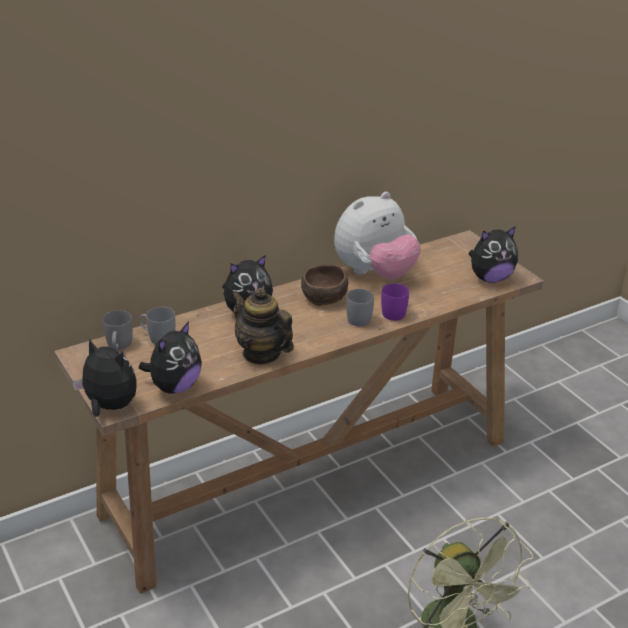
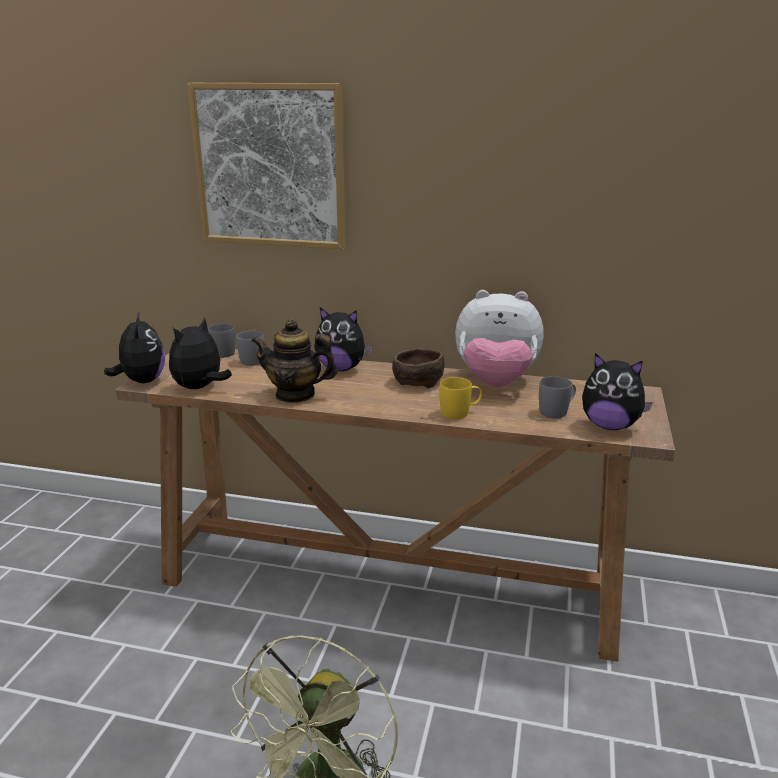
camera: 45 degrees right, 10 degrees down
plush toy [139,321,202,393] -> plush toy turned 135 degrees clockwise [169,317,232,389]
teapot [231,288,294,365] -> teapot turned 75 degrees counterclockwise [251,319,338,403]
grey mug [346,289,374,327] -> grey mug moved to [539,376,576,418]
purple mug [381,283,409,321] -> yellow mug [439,377,482,419]
none -> picture [187,83,346,249]

